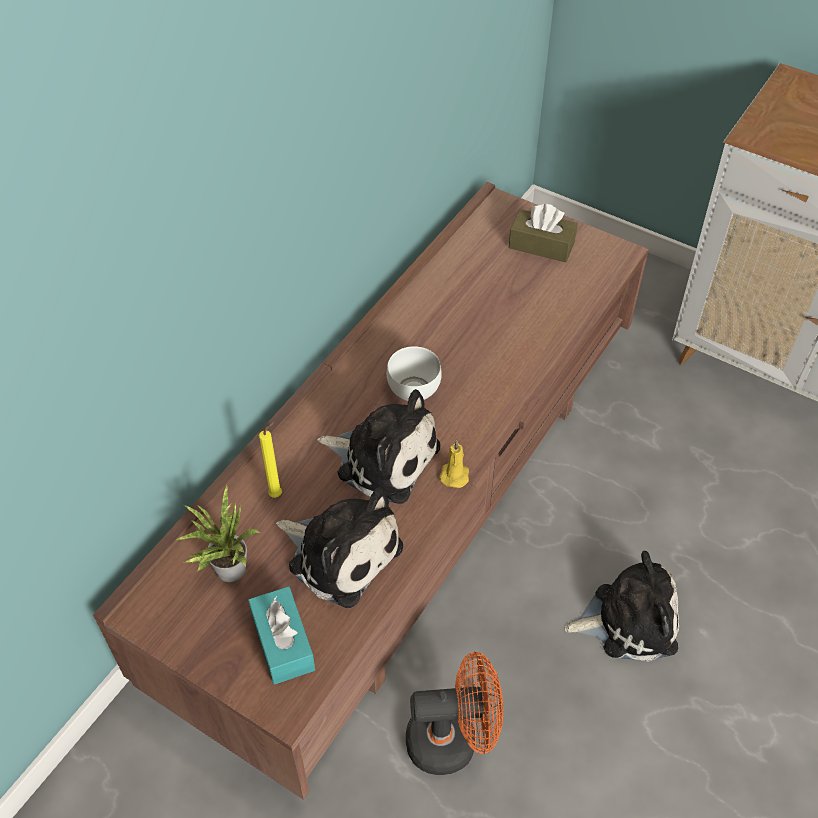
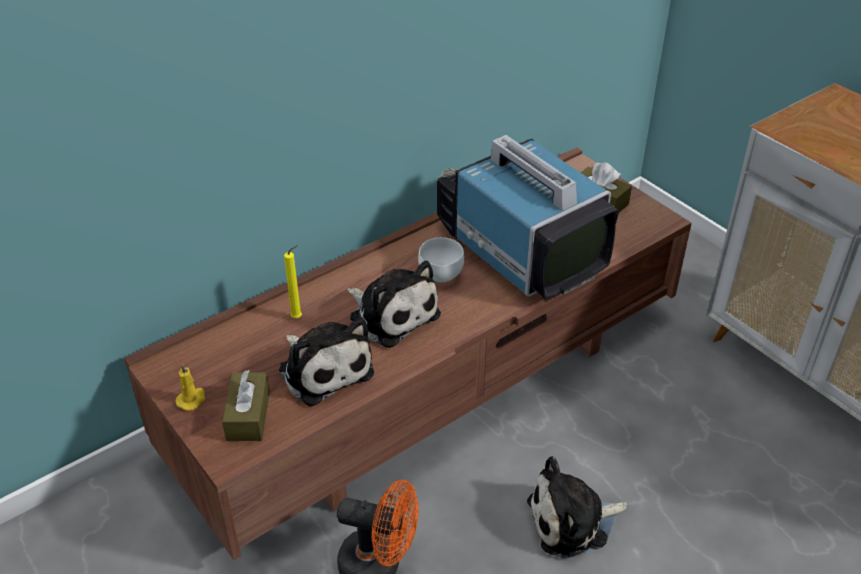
camera: 20 degrees right, 10 degrees down
potted plant [174,485,260,582] -> none
turquoise tissue box [248,586,315,685] -> brown tissue box [222,370,270,441]
yellow candle [439,441,469,488] -> yellow candle moved to [176,364,205,411]
plush toy [564,551,679,662] -> plush toy turned 150 degrees clockwise [527,456,627,558]
none -> television [437,135,619,299]

